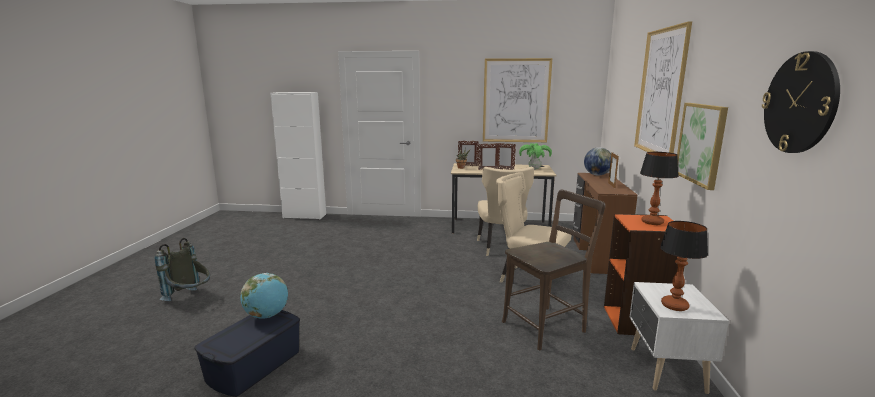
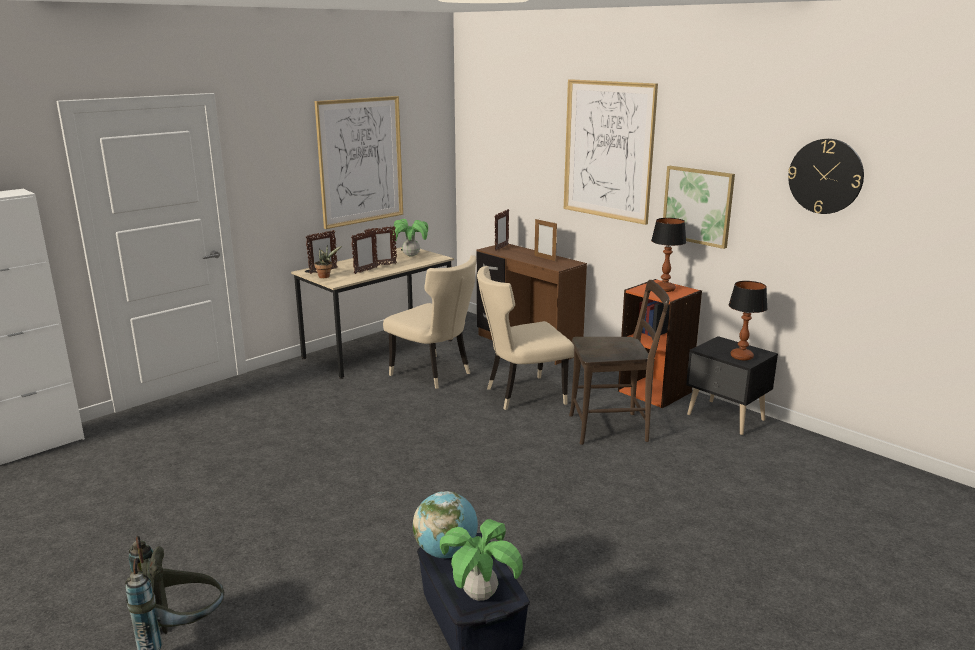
camera: 50 degrees left, 5 degrees up
brown chair [502,190,605,350] -> brown chair turned 75 degrees clockwise [569,280,670,445]
globe [584,147,611,175] -> picture frame [495,209,509,251]
white nightstand [630,282,729,394] -> black nightstand [686,336,778,435]
none -> potted plant [440,519,523,601]

